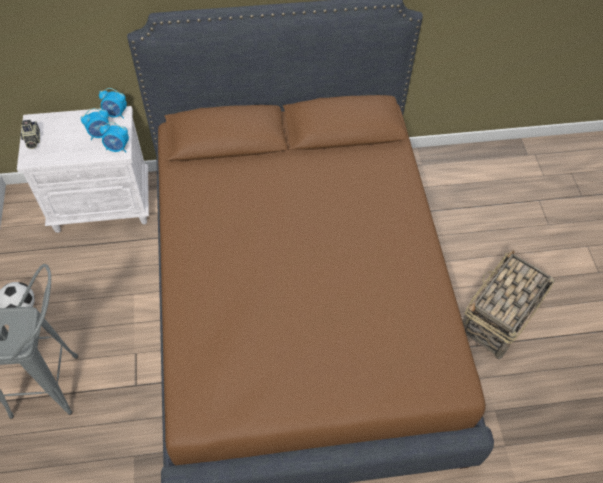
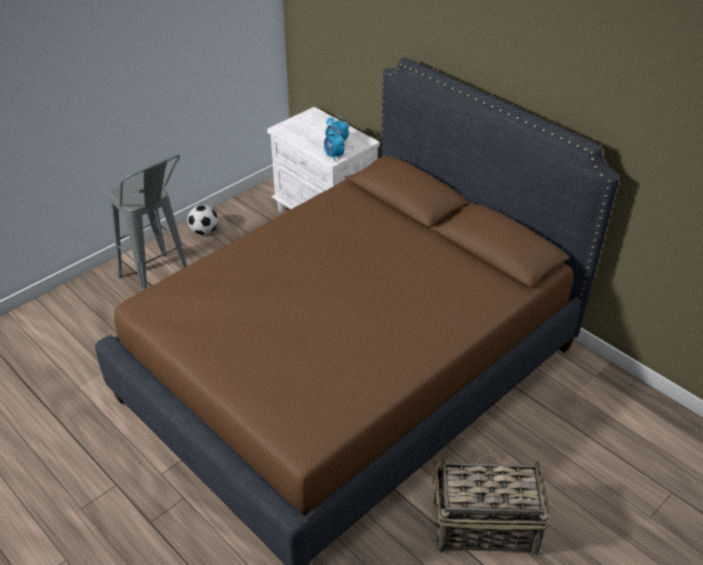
camera: 55 degrees right, 15 degrees down
camera [20,120,40,149] -> none
alarm clock [99,88,127,119] -> none

